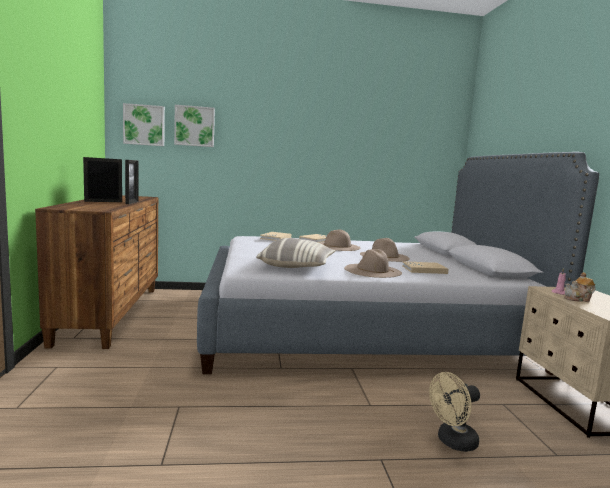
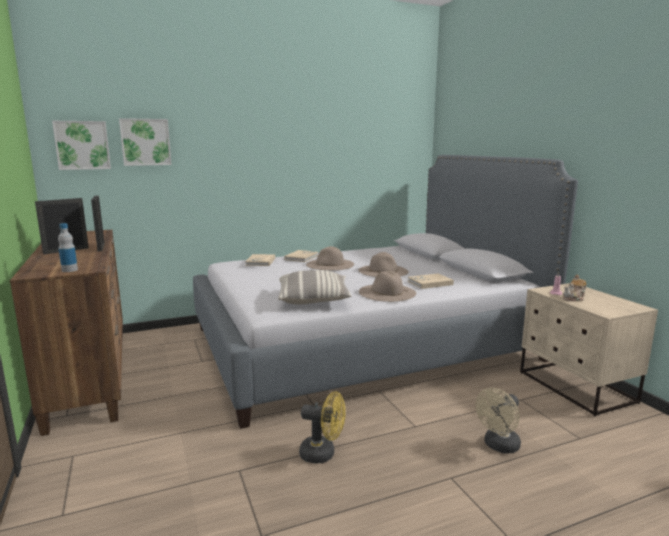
camera: 15 degrees left, 5 degrees up
none -> bottle [58,223,78,272]
none -> yellow fan [299,391,346,463]

